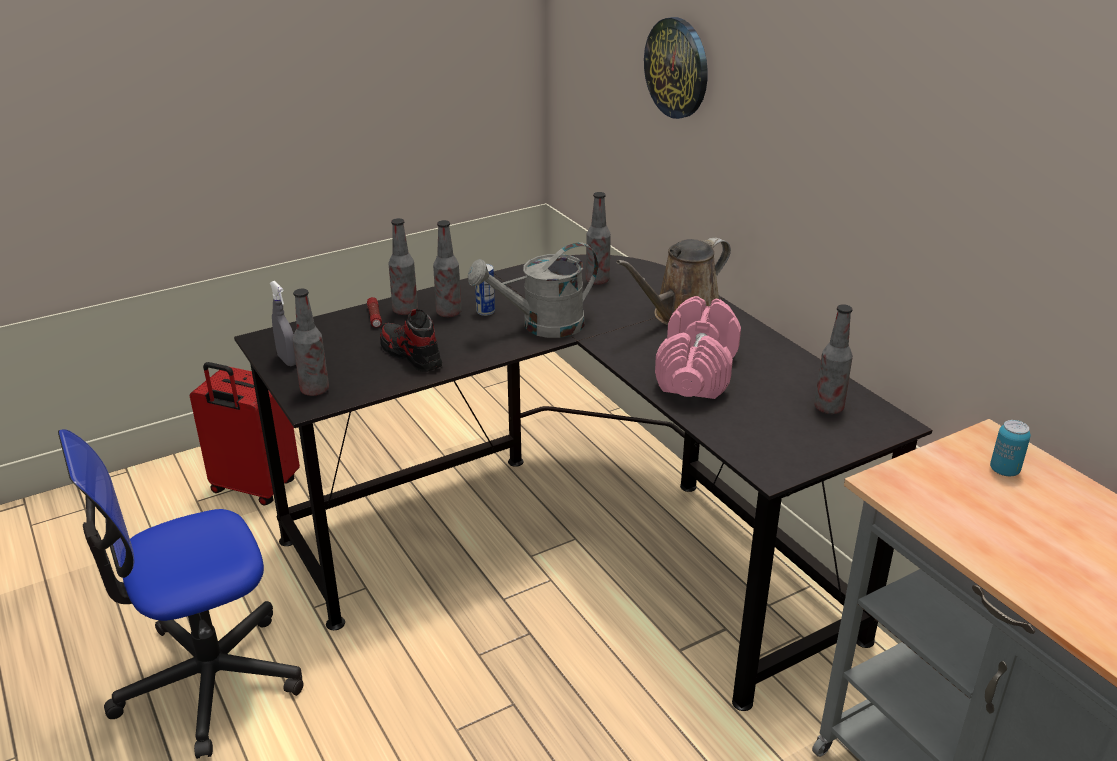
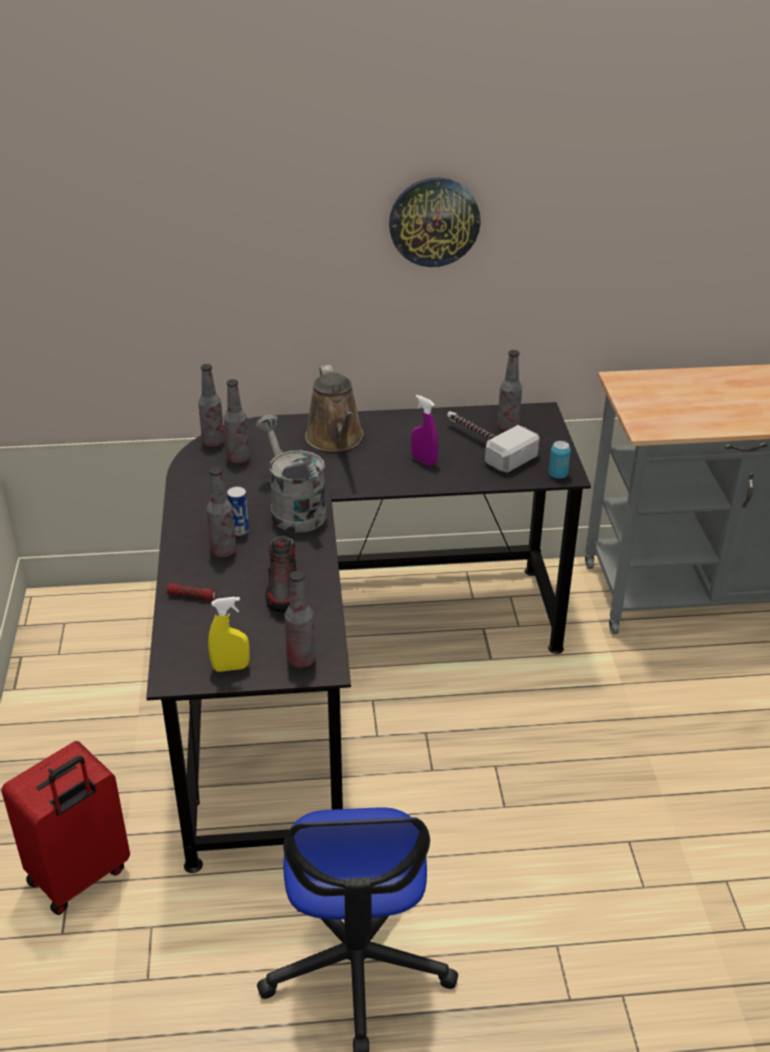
camera: 65 degrees left, 5 degrees up
grey spray bottle [270,281,296,366] -> yellow spray bottle [208,597,250,672]
shoe [380,309,442,372] -> shoe turned 75 degrees counterclockwise [265,536,296,612]
bottle [388,218,418,315] -> bottle moved to [198,364,225,447]
grey watering can [468,242,598,338] -> grey watering can turned 150 degrees clockwise [255,415,327,532]
wall clock [644,17,708,119] -> wall clock moved to [389,178,481,267]
pink dumbbell [655,296,741,399] -> purple spray bottle [411,395,438,466]
can [990,420,1031,476] -> can moved to [549,441,571,479]
none -> hammer [447,411,540,473]

